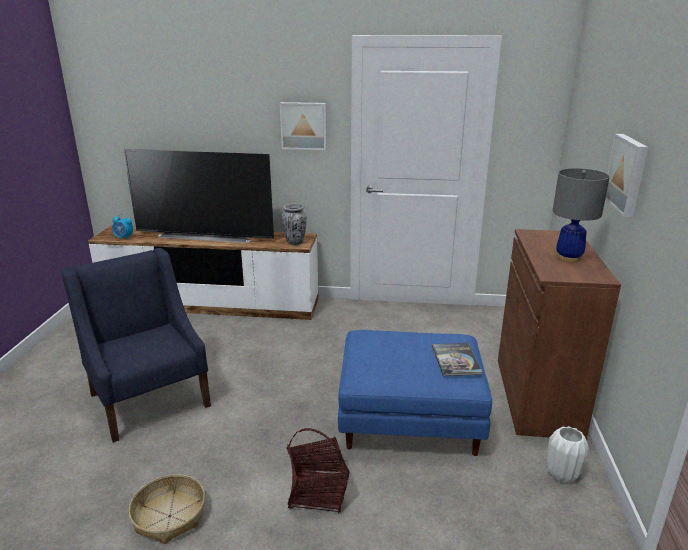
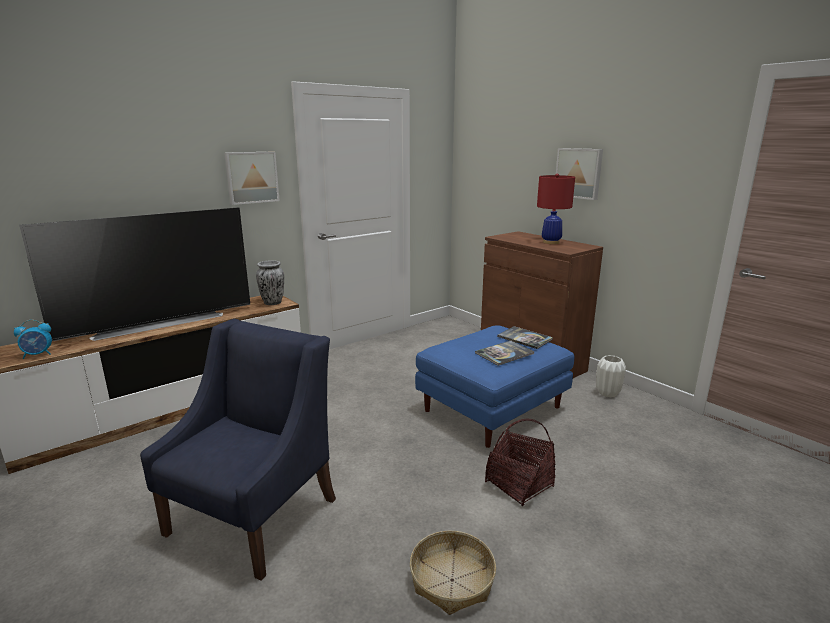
camera: 45 degrees left, 5 degrees down
blue armchair [61,248,211,443] -> blue armchair turned 105 degrees clockwise [140,319,336,581]
grey table lamp [552,169,610,262] -> red table lamp [537,174,575,244]
none -> book [475,340,535,366]

